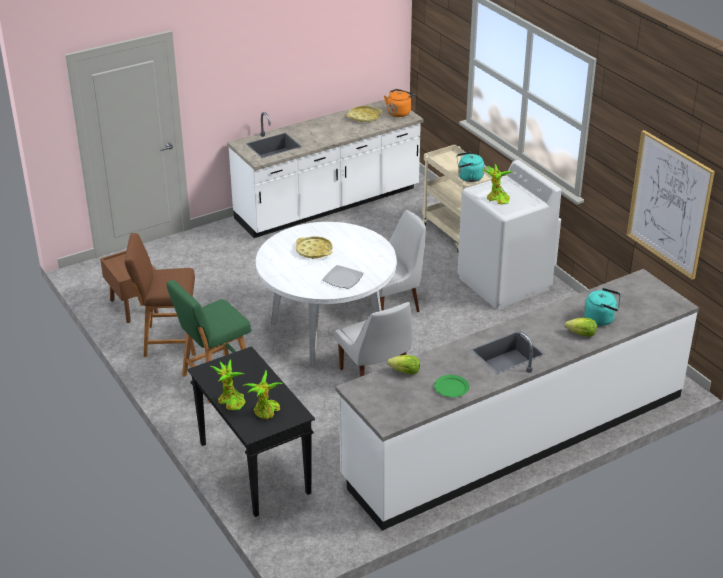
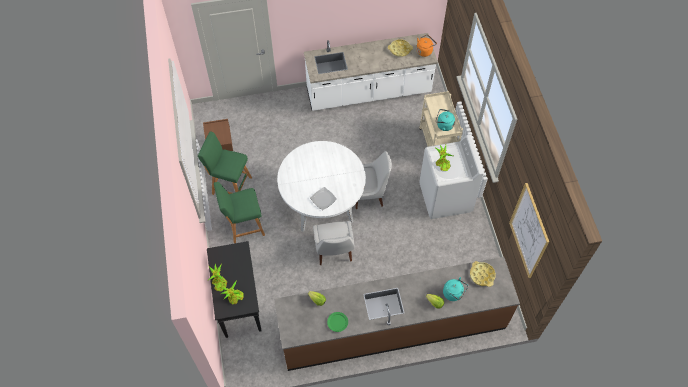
camera: 20 degrees right, 25 degrees up
brown stool [125,233,196,357] -> green stool [198,131,252,195]
yellow tray [296,236,333,259] -> yellow tray moved to [470,261,496,287]
white counter [335,269,699,531] -> brown counter [274,257,520,371]

